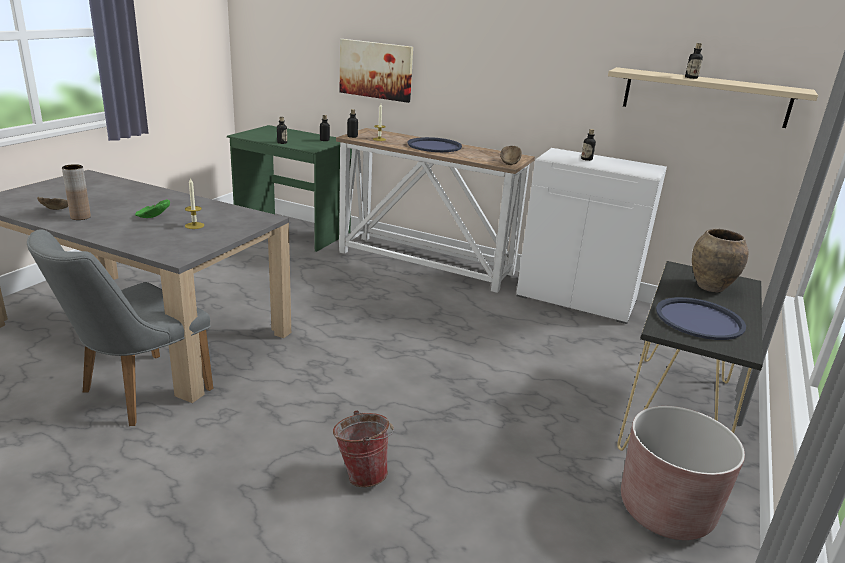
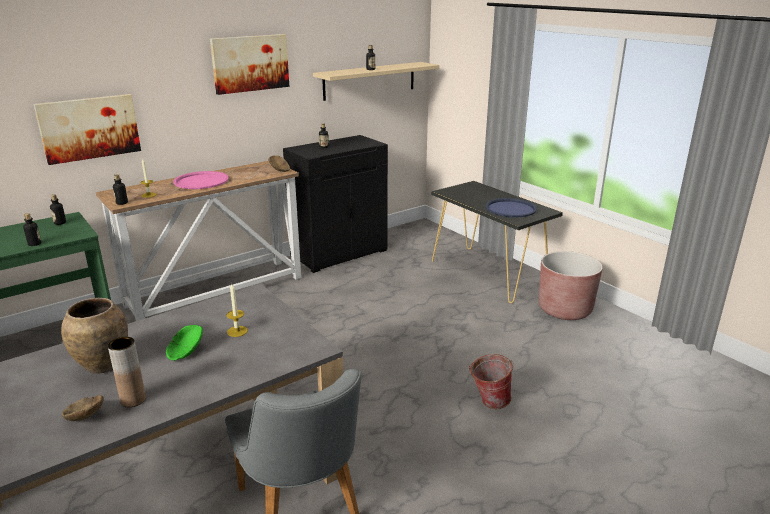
camera: 60 degrees left, 0 degrees up
blue tray [408,137,462,152] -> pink tray [173,171,229,189]
white cabinet [516,148,667,324] -> black cabinet [283,135,388,273]
brown vase [692,229,748,292] -> brown vase moved to [61,298,128,374]
none -> picture [210,34,290,95]

